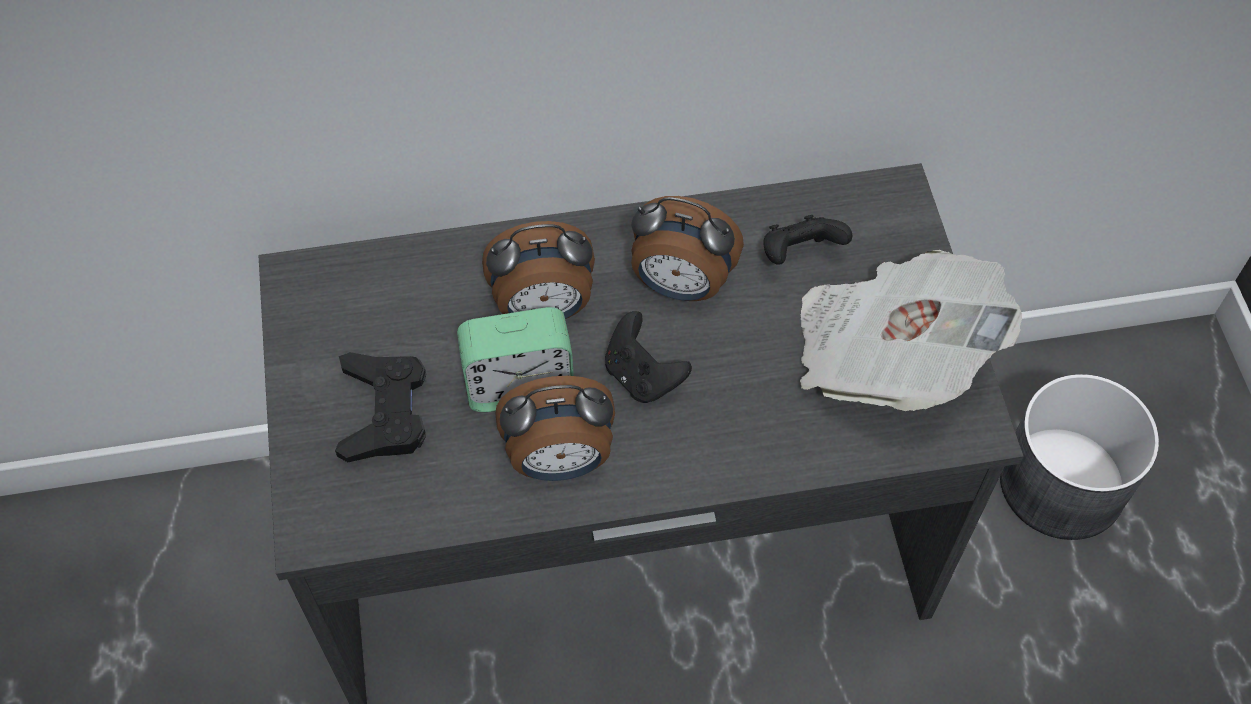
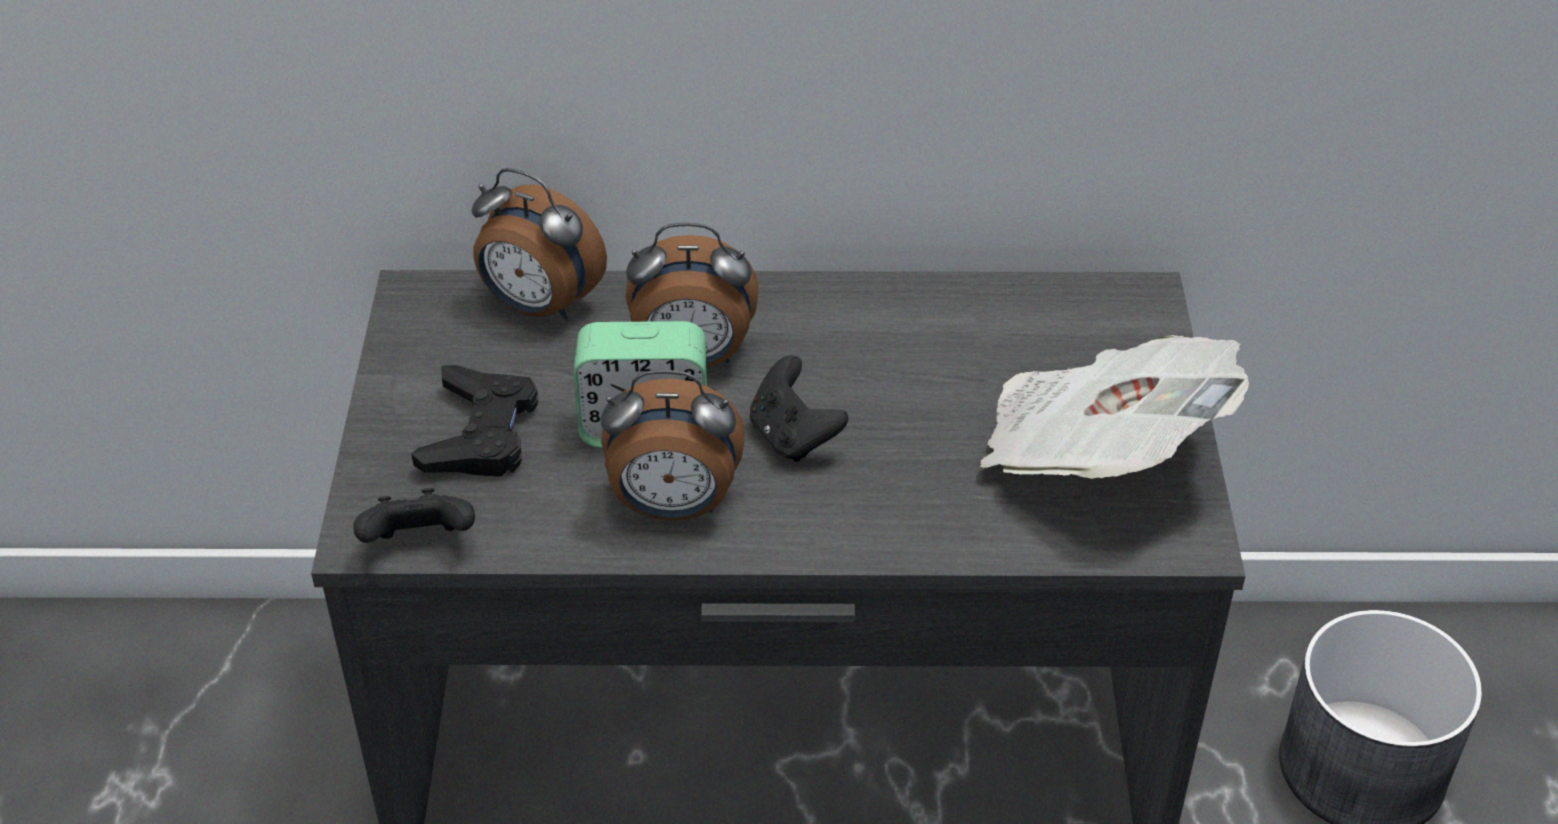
camera: 10 degrees right, 15 degrees down
alarm clock [631,196,744,301] -> alarm clock moved to [472,168,607,320]
black game controller [764,215,853,265] -> black game controller moved to [353,488,475,543]

